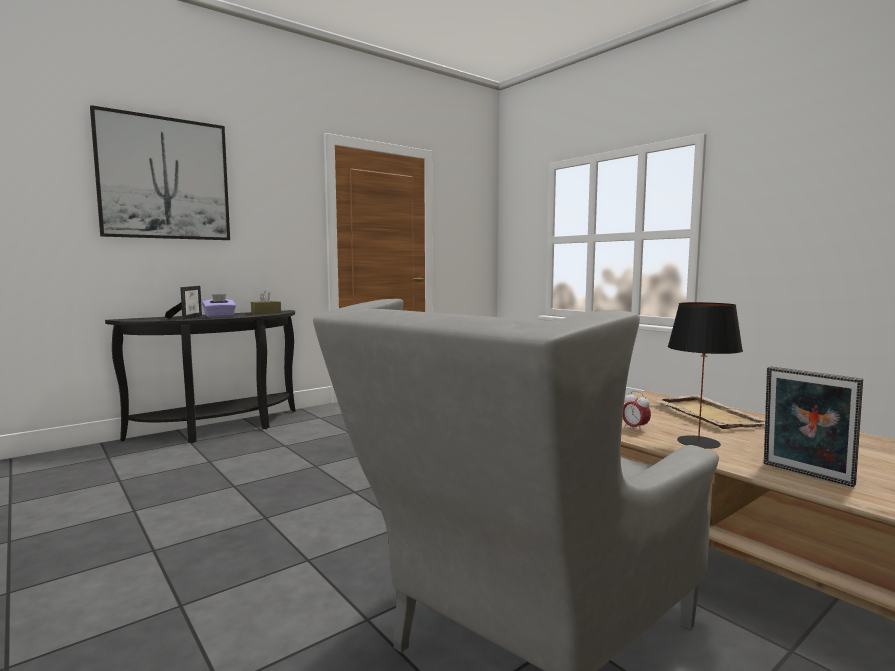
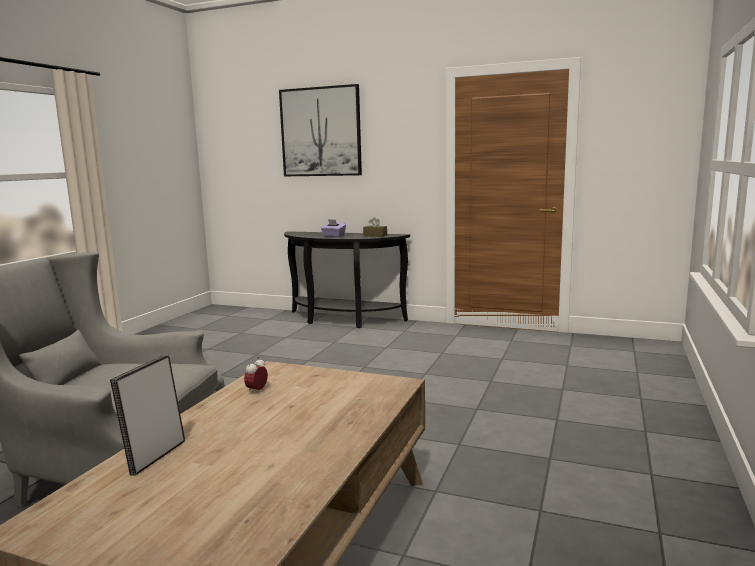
camera: 60 degrees right, 5 degrees up
picture frame [165,286,202,320] -> none
beige tray [650,395,765,429] -> none
black table lamp [668,302,743,449] -> none

